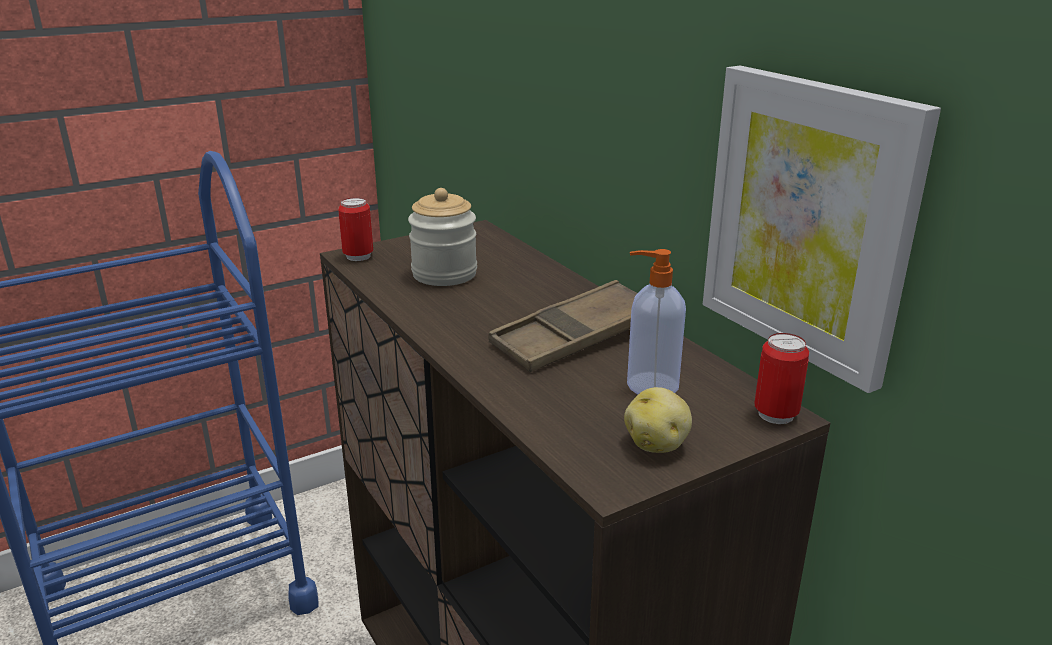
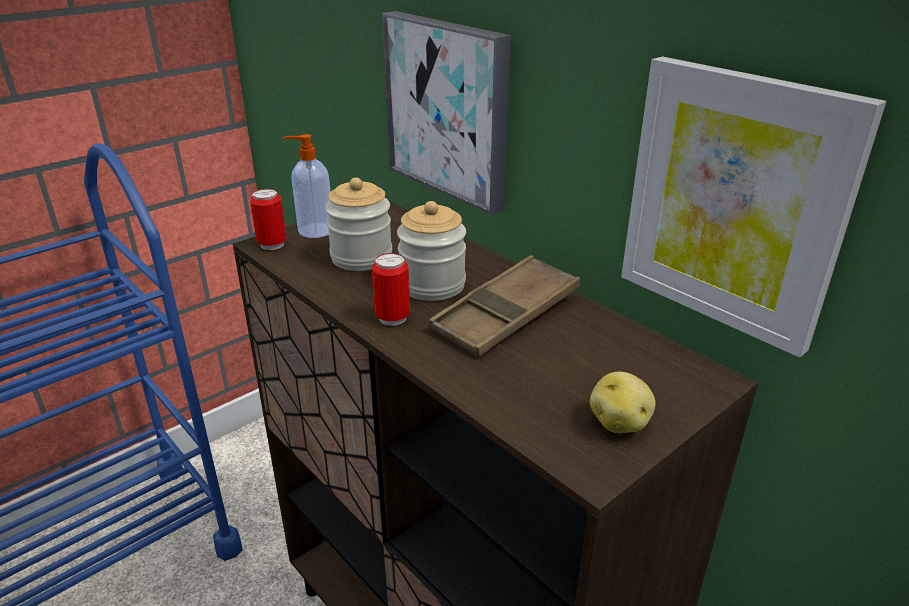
camera: 10 degrees left, 5 degrees up
soap dispenser [627,249,686,394] -> soap dispenser moved to [283,134,330,238]
can [754,333,809,424] -> can moved to [372,253,410,326]
none -> picture [382,11,511,215]
none -> jar [397,201,466,301]

